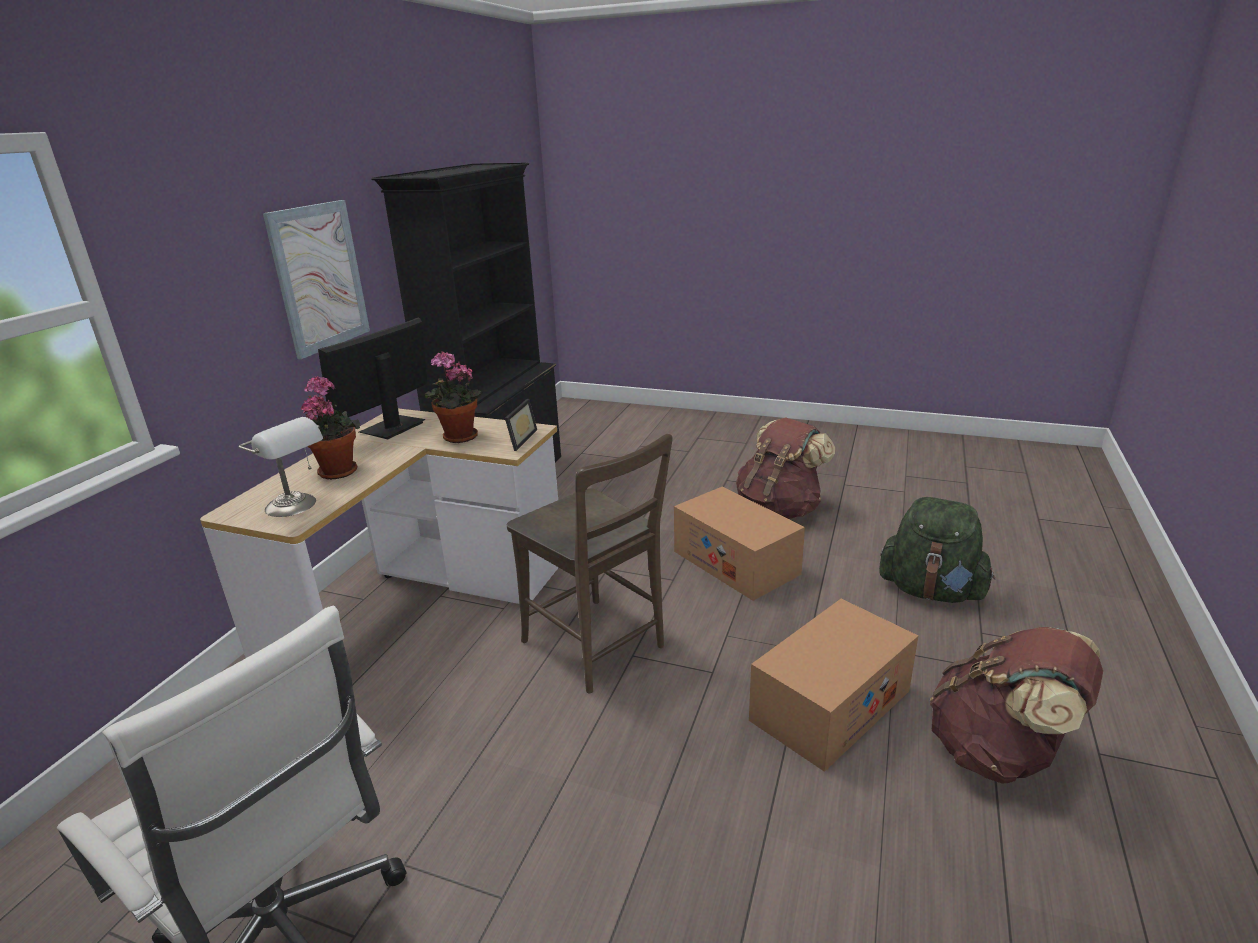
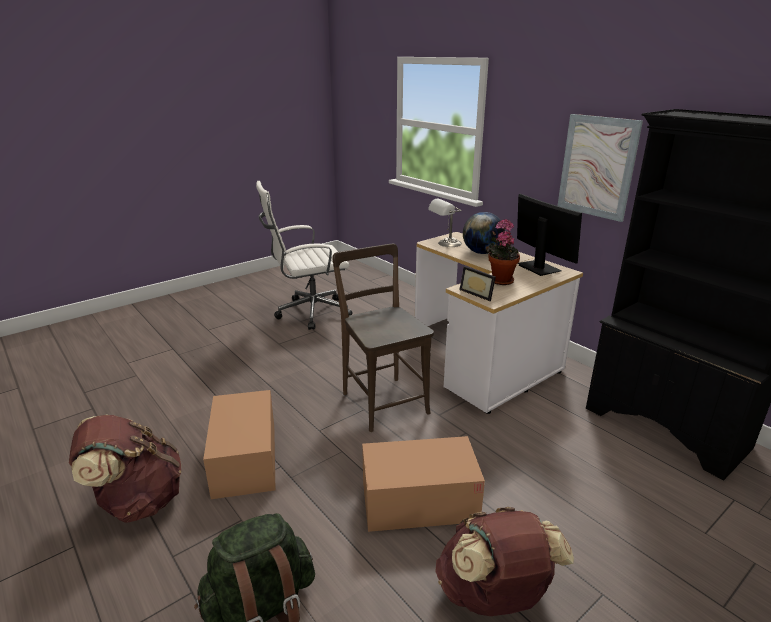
camera: 120 degrees right, 0 degrees up
potted plant [300,376,360,480] -> globe [463,212,505,254]
brown chair [507,434,673,694] -> brown chair turned 75 degrees clockwise [332,244,434,432]

